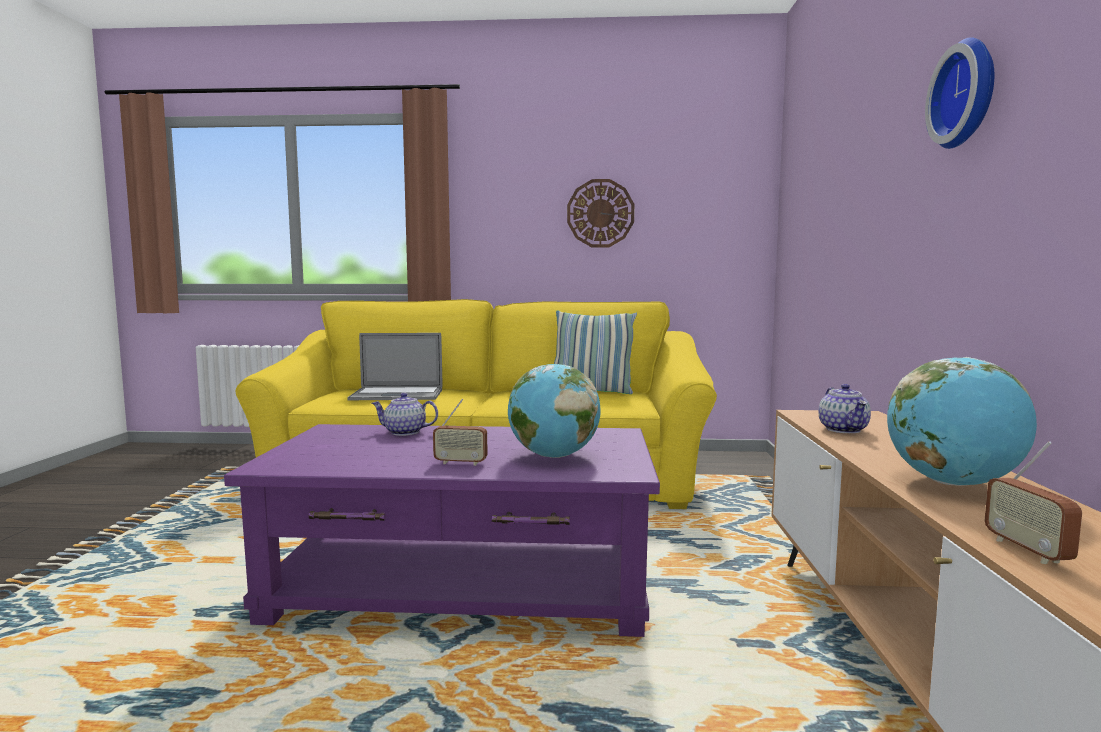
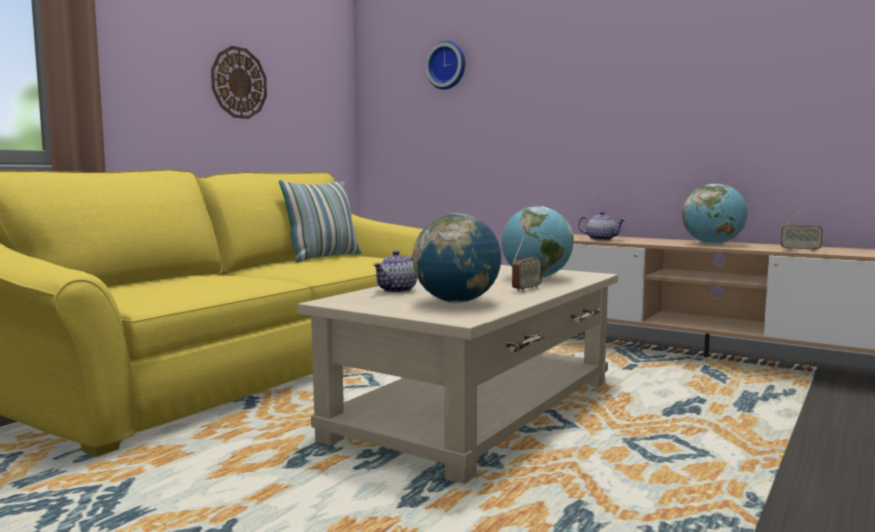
camera: 60 degrees left, 0 degrees up
purple coffee table [224,424,660,637] -> beige coffee table [297,265,618,484]
laptop [347,333,443,400] -> none
wall clock [925,37,994,149] -> wall clock moved to [425,41,465,90]
none -> globe [413,213,501,303]

